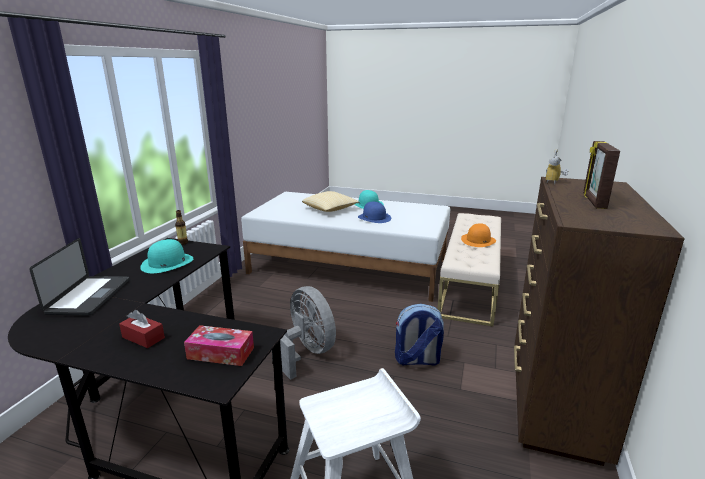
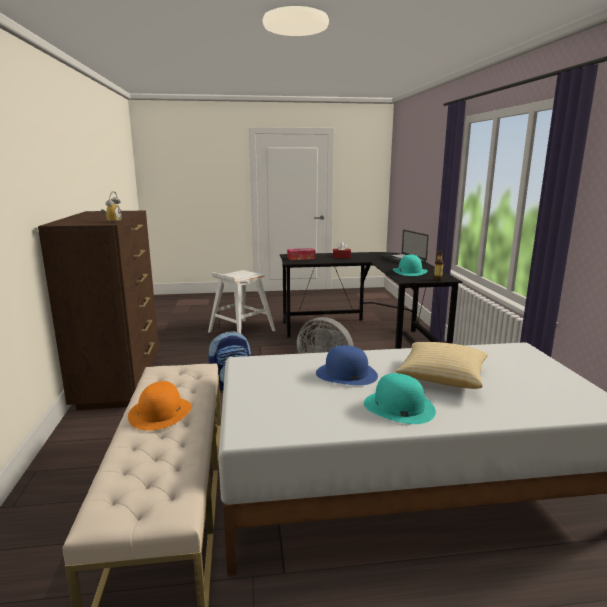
camera: 155 degrees right, 5 degrees down
picture frame [583,141,620,209] -> none

